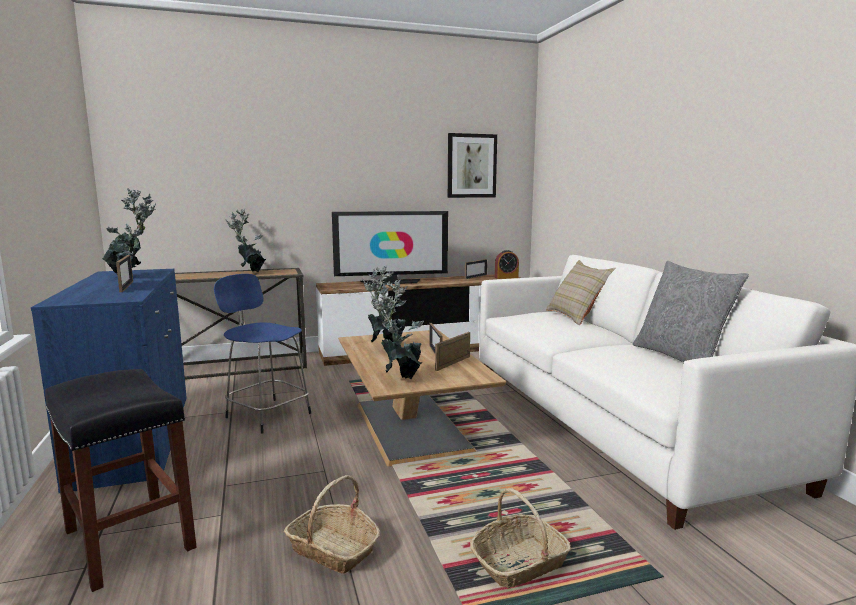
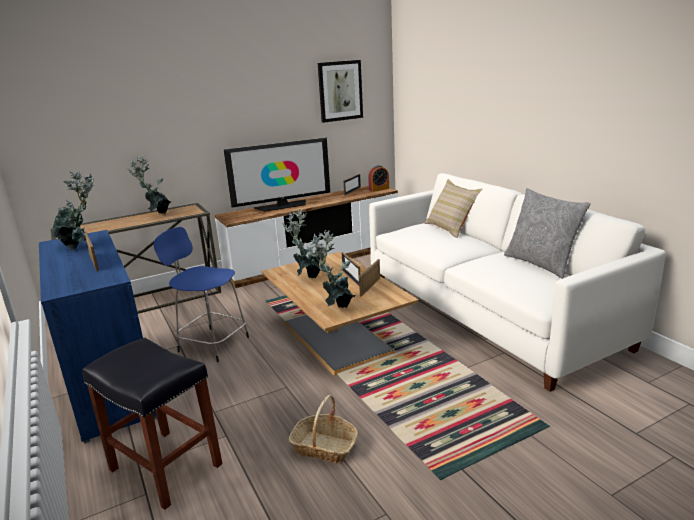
camera: 10 degrees left, 10 degrees up
basket [470,488,571,588] -> none

